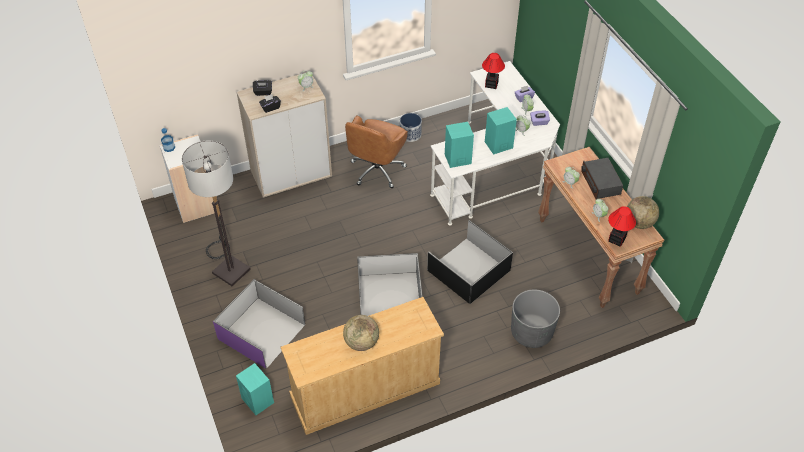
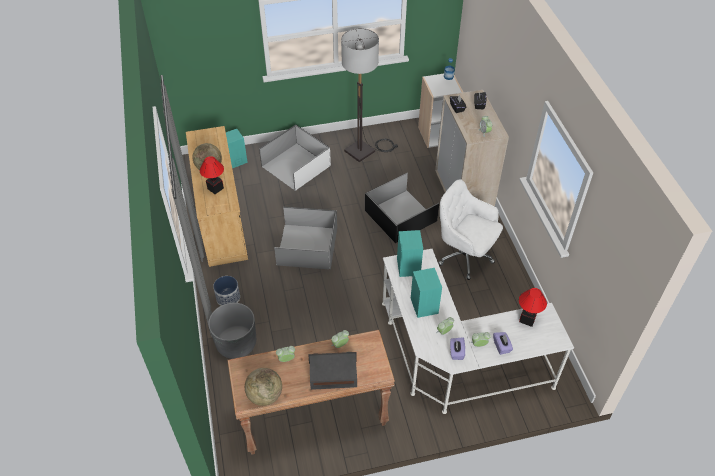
camera: 100 degrees right, 0 degrees up
purple storage box [213,279,306,368] -> white storage box [259,125,331,191]
brown office chair [345,115,408,188] -> white office chair [438,180,503,280]
planter [400,113,422,142] -> planter moved to [213,276,240,306]
black storage box [427,220,513,304] -> black storage box moved to [365,173,439,243]
table lamp [608,206,636,247] -> table lamp moved to [200,156,224,194]

